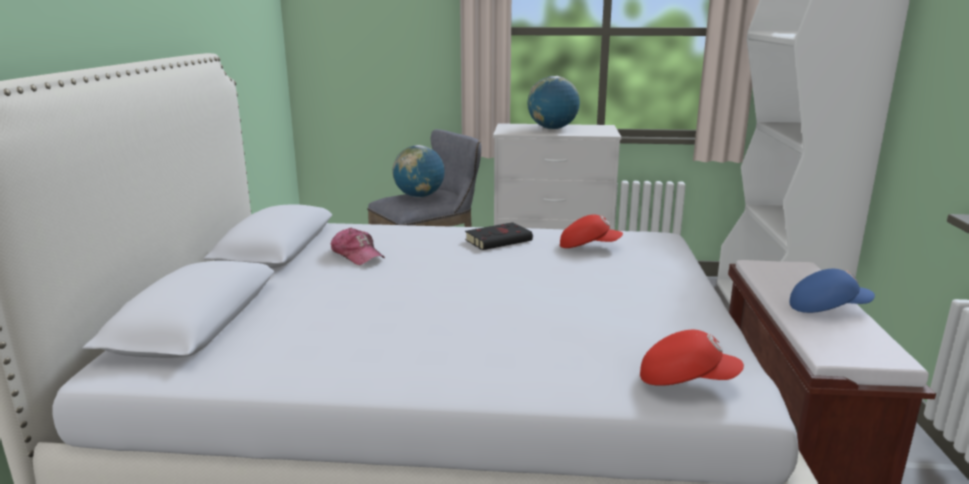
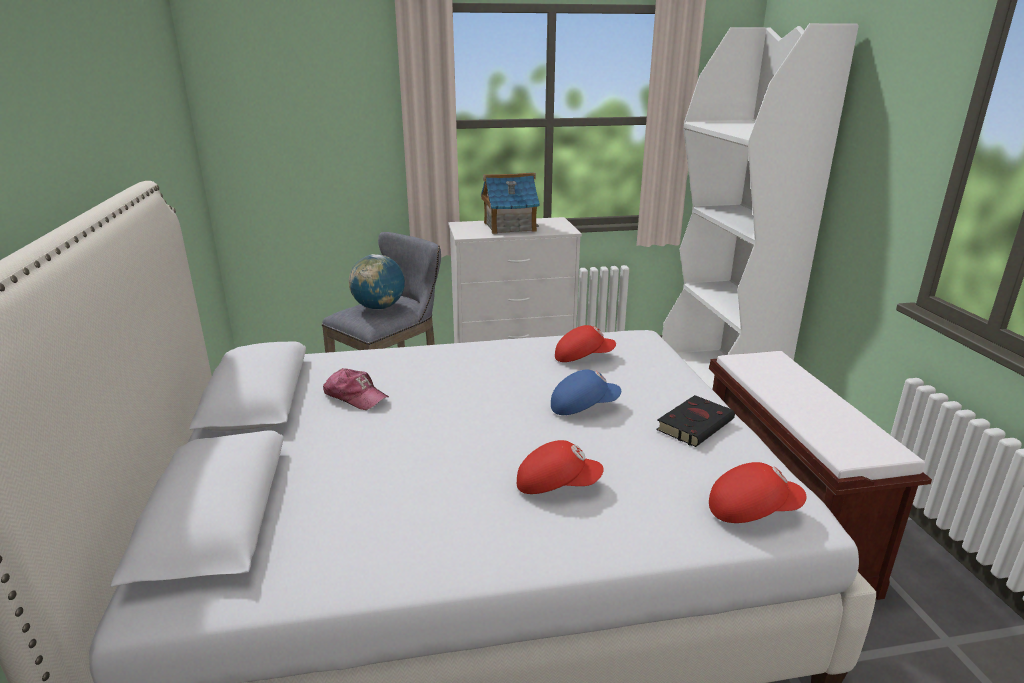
camera: 15 degrees left, 5 degrees up
black book [465,222,533,250] -> black book moved to [656,395,735,447]
globe [527,76,580,129] -> toy house [481,172,540,234]
blue cap [789,269,875,313] -> blue cap moved to [551,370,621,415]
none -> red cap [517,440,603,494]

